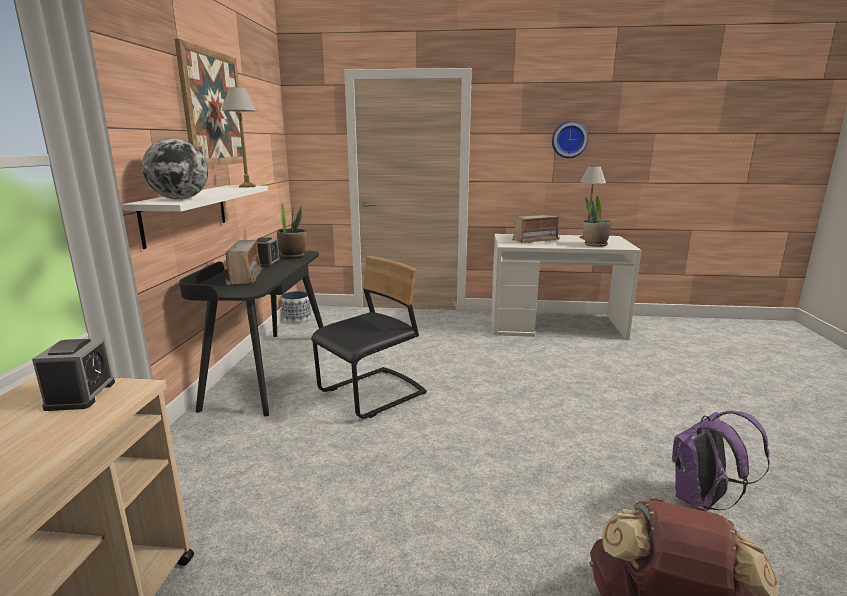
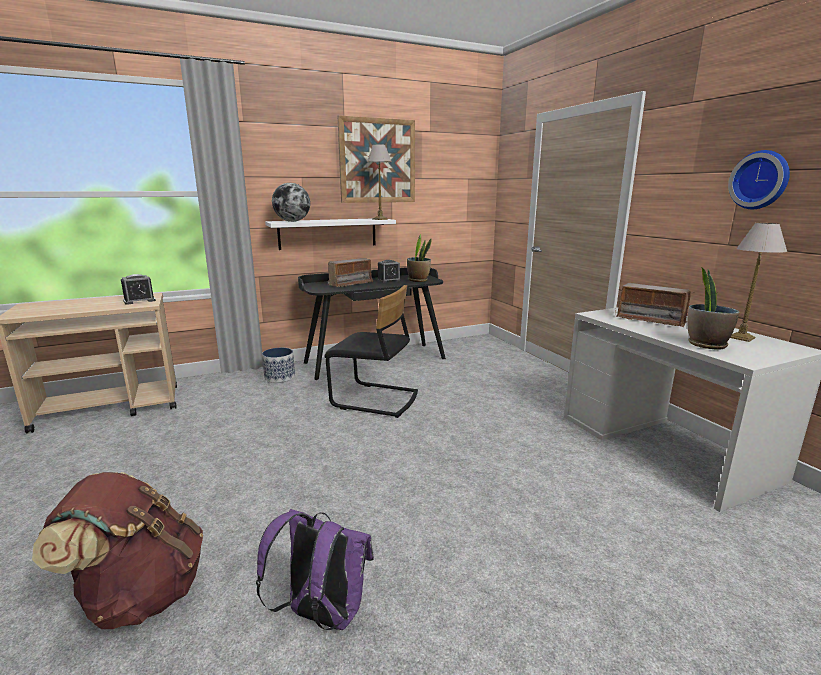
camera: 60 degrees right, 0 degrees up
planter [281,291,311,323] -> planter moved to [262,348,295,383]

